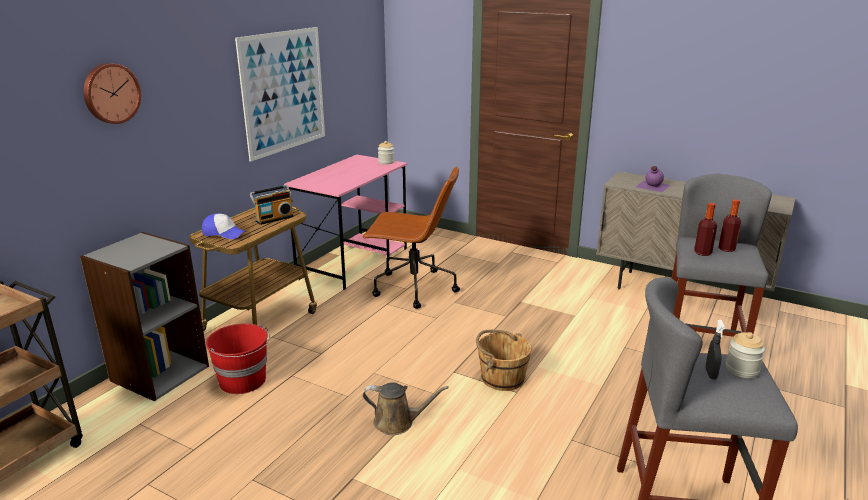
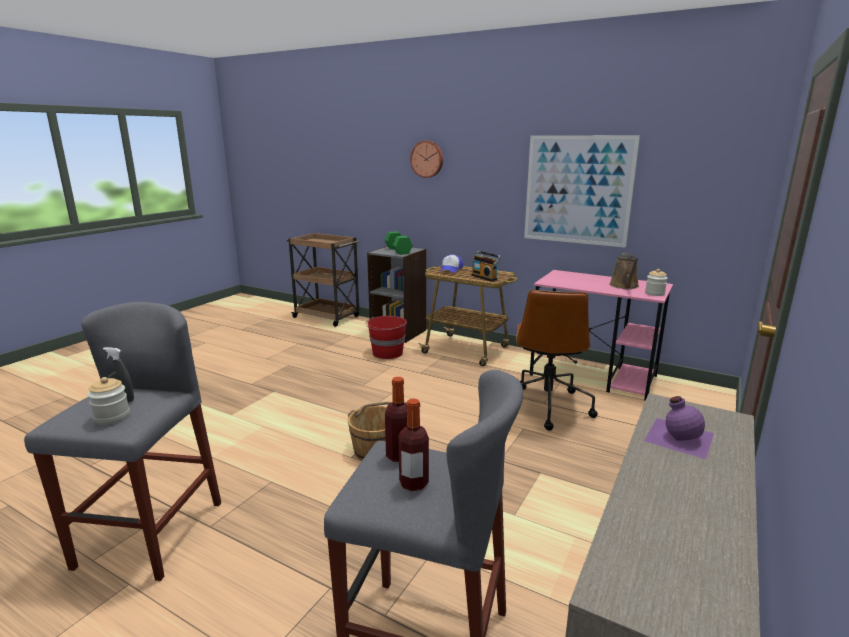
camera: 90 degrees right, 5 degrees down
brown watering can [363,383,449,435] -> brown watering can moved to [609,253,639,289]
none -> green dumbbell [385,231,413,255]

